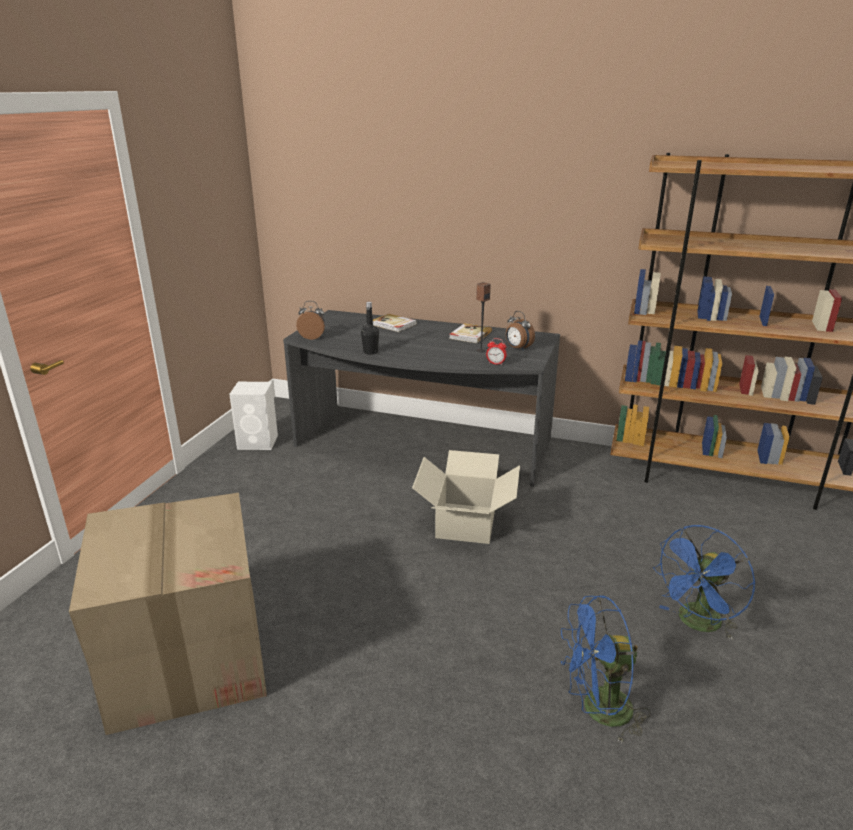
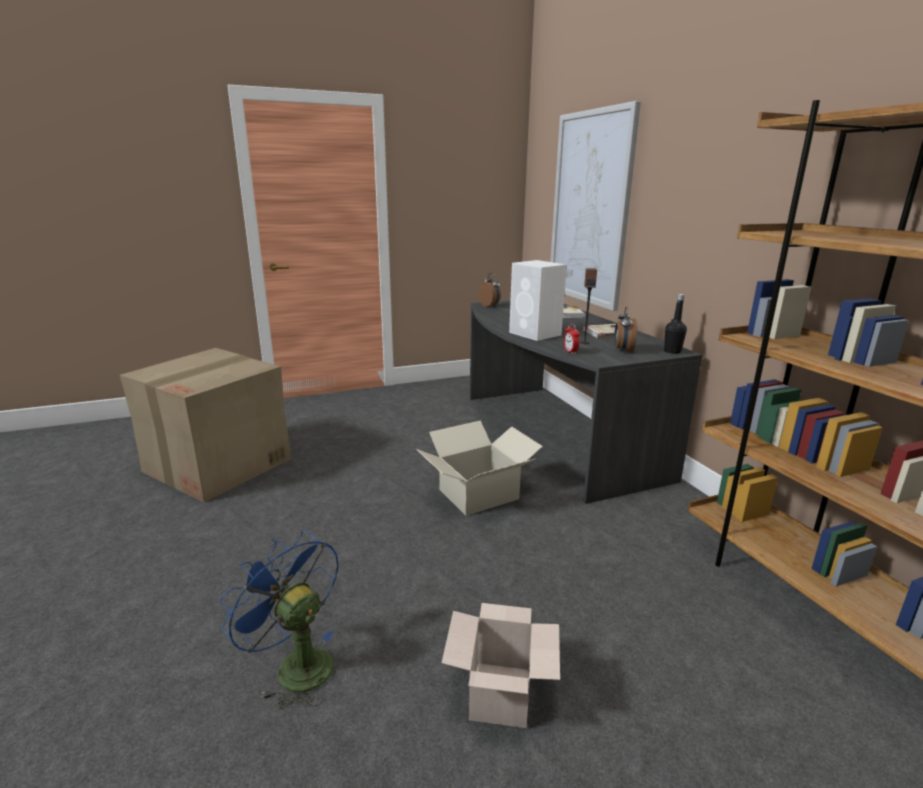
camera: 50 degrees right, 5 degrees down
white speaker [229,382,278,450] -> white speaker moved to [509,260,567,341]
black bottle [361,302,379,355] -> black bottle moved to [664,294,687,354]
blue fan [653,525,755,640] -> cardboard box [442,603,560,728]
none -> picture [550,101,641,311]

